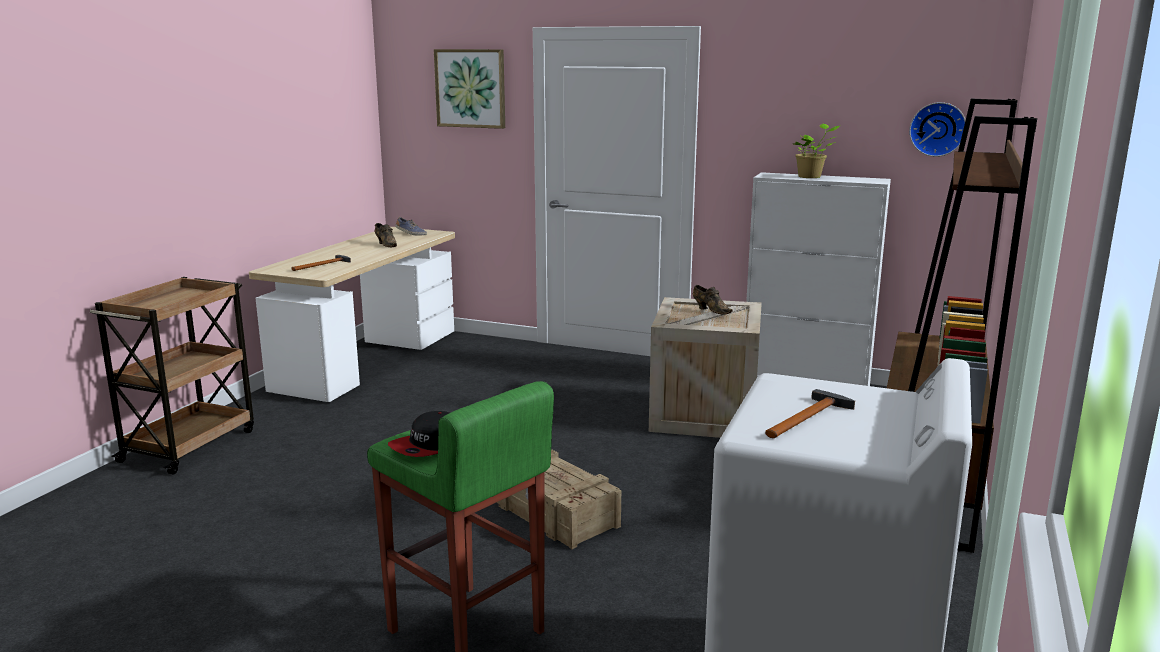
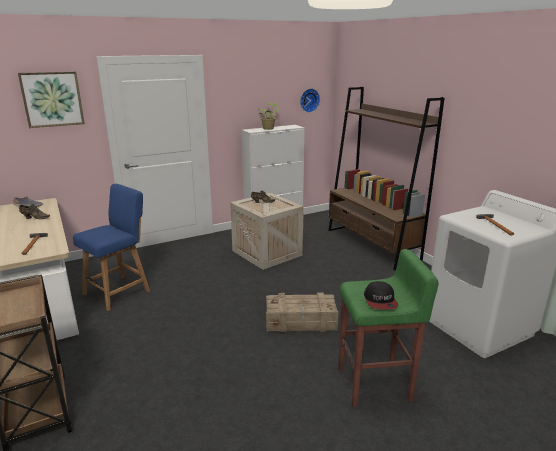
camera: 50 degrees left, 5 degrees up
none -> blue chair [73,184,150,311]

